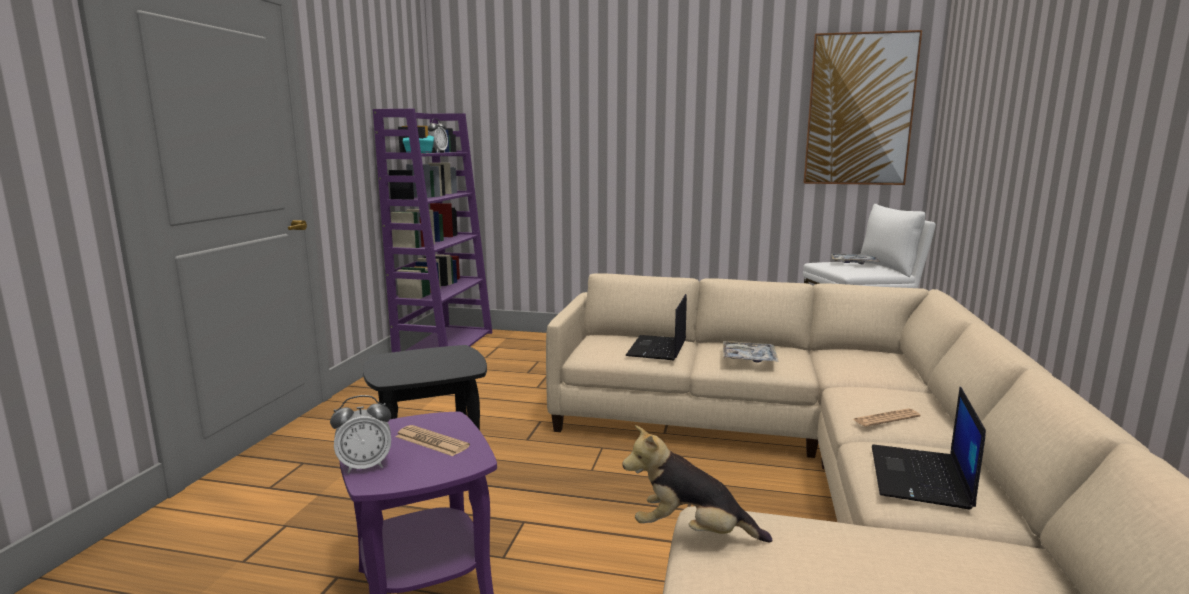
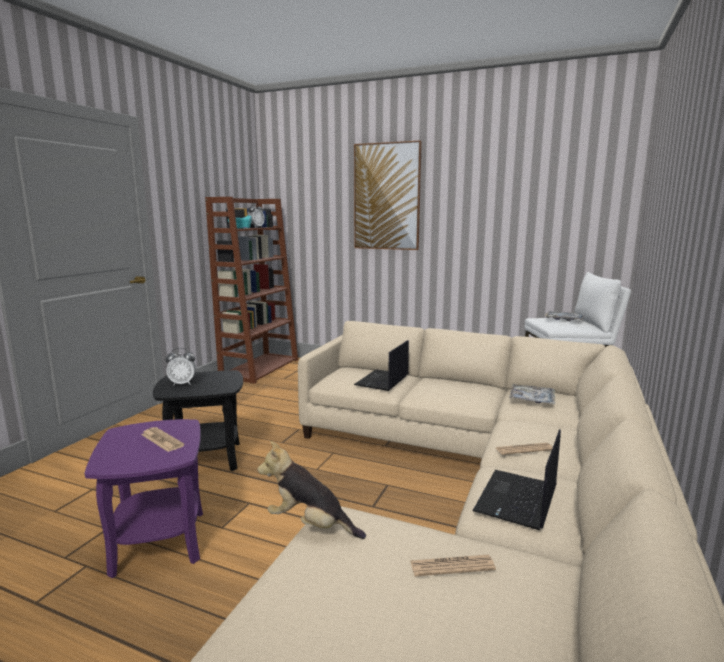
camera: 10 degrees right, 0 degrees up
alarm clock [330,395,391,473] -> alarm clock moved to [165,348,196,386]
purple bookcase [373,109,492,352] -> brown bookcase [205,197,298,384]
tray [723,341,779,362] -> tray moved to [509,383,555,404]
picture [804,30,922,185] -> picture moved to [354,140,422,250]
none -> newspaper [410,555,496,576]

